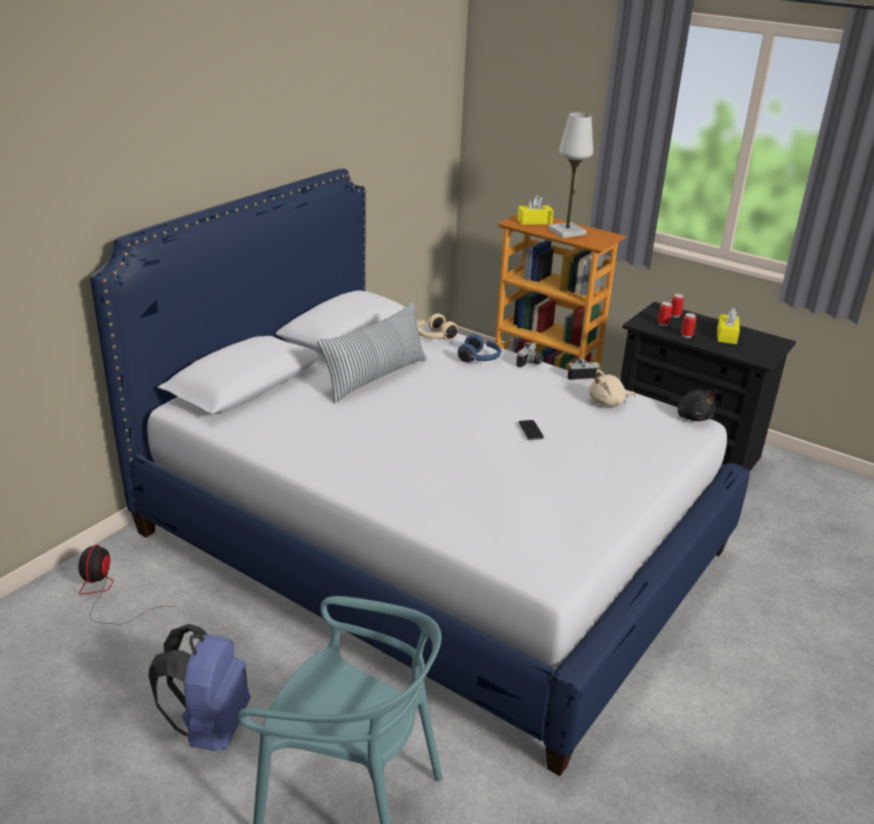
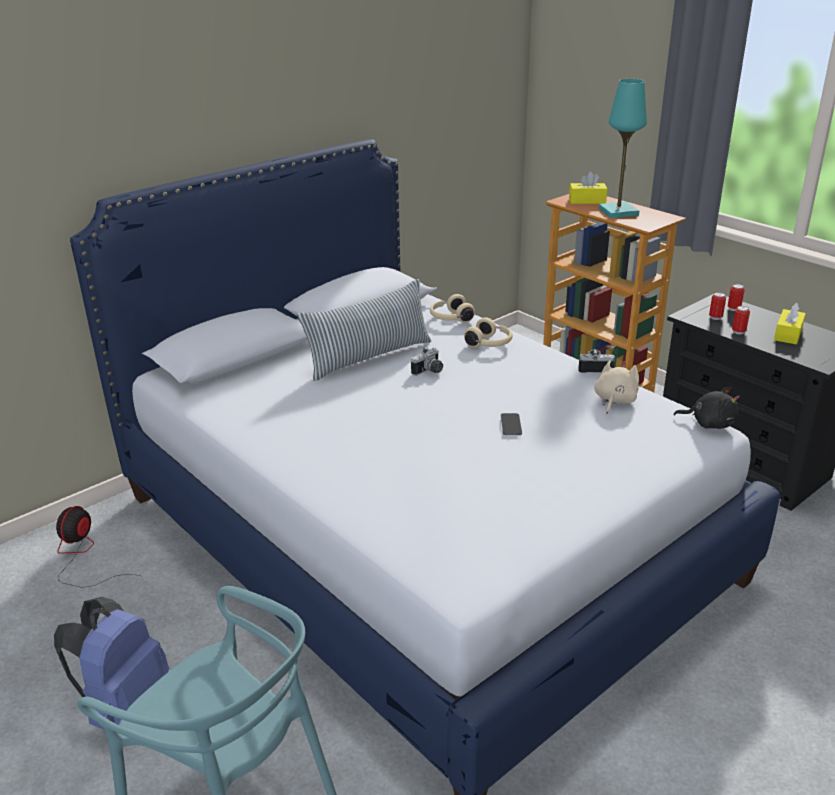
camera: 15 degrees right, 0 degrees up
blue headphones [458,334,501,363] -> beige headphones [464,317,513,347]
camera [516,342,543,368] -> camera moved to [411,347,443,376]
white table lamp [548,113,593,238] -> turquoise table lamp [599,79,647,218]
beige plush toy [589,370,636,407] -> beige plush toy turned 120 degrees clockwise [594,360,639,414]
black plush toy [668,390,717,421] -> black plush toy turned 45 degrees counterclockwise [674,387,740,429]

